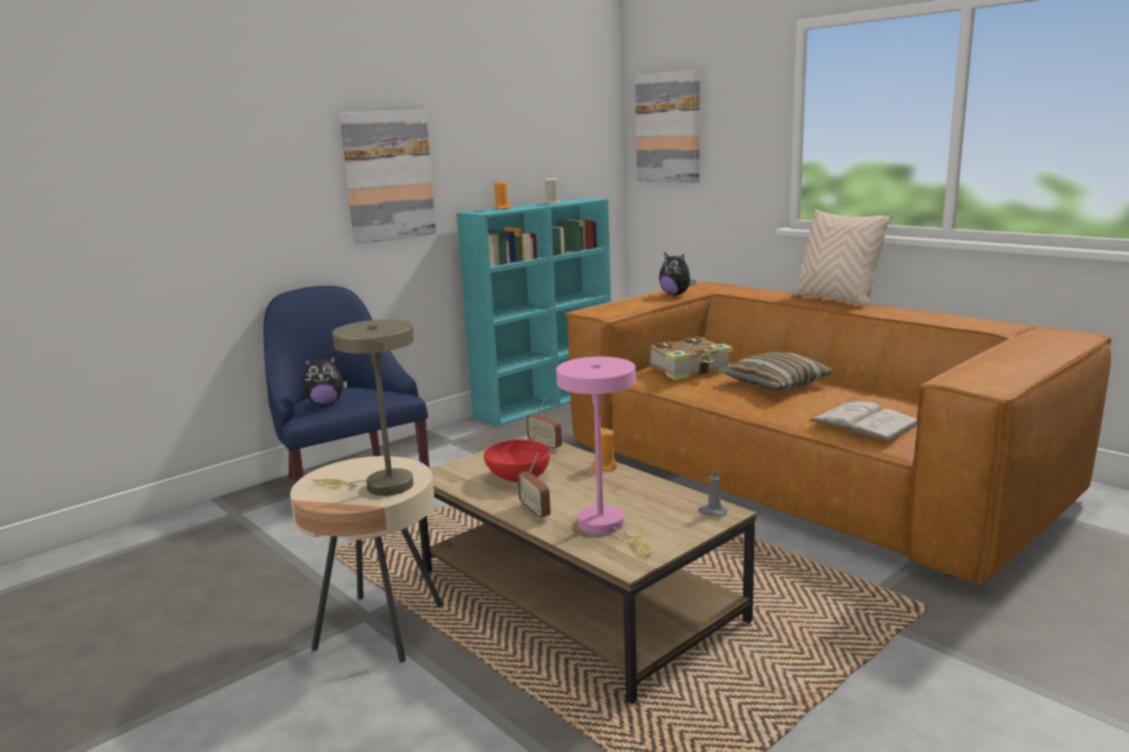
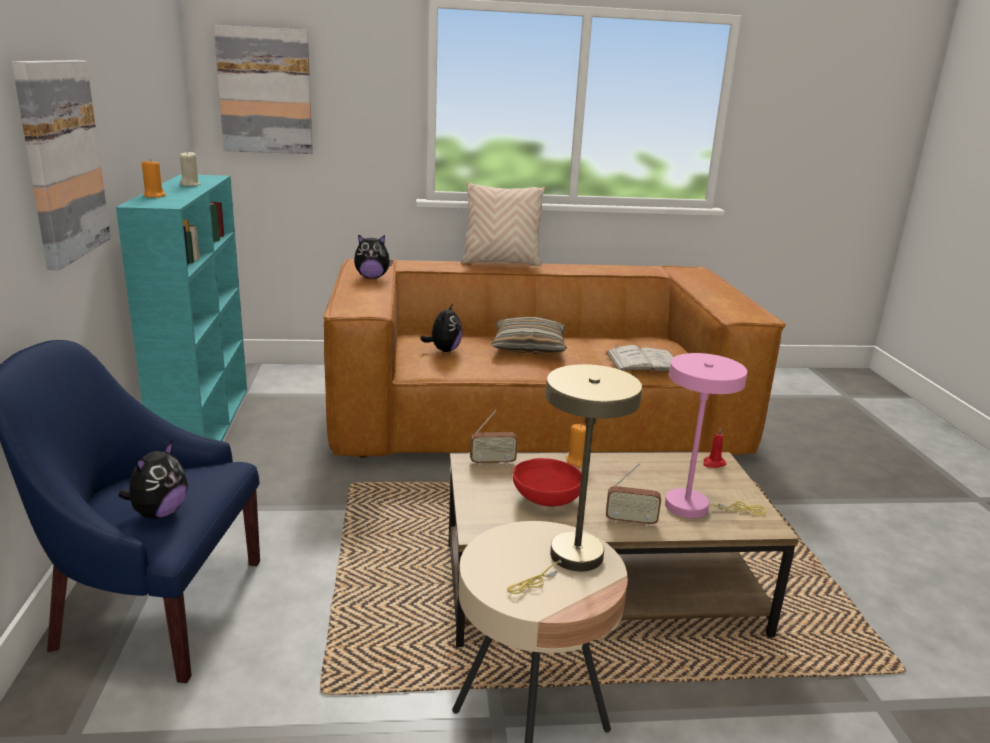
camera: 55 degrees left, 5 degrees up
book [649,336,733,380] -> plush toy [421,303,463,352]
grey candle [698,468,728,517] -> red candle [703,427,726,468]

